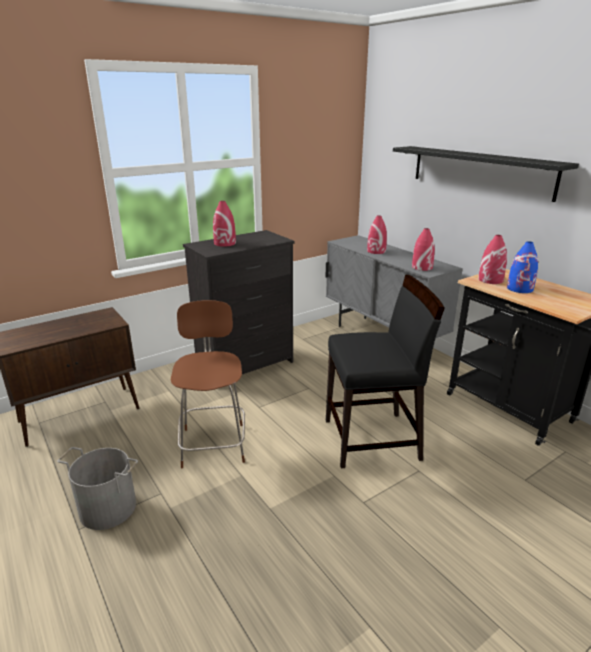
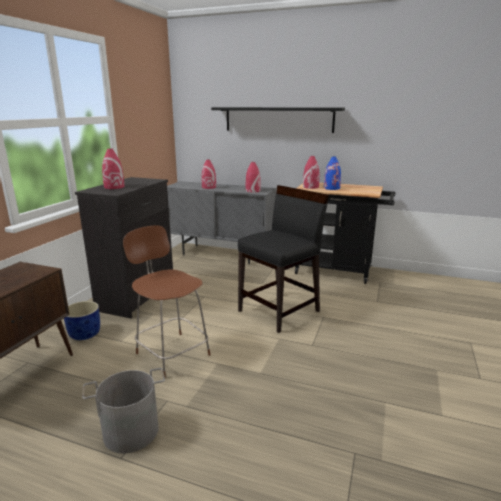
camera: 35 degrees left, 5 degrees down
none -> blue planter [64,301,100,340]

